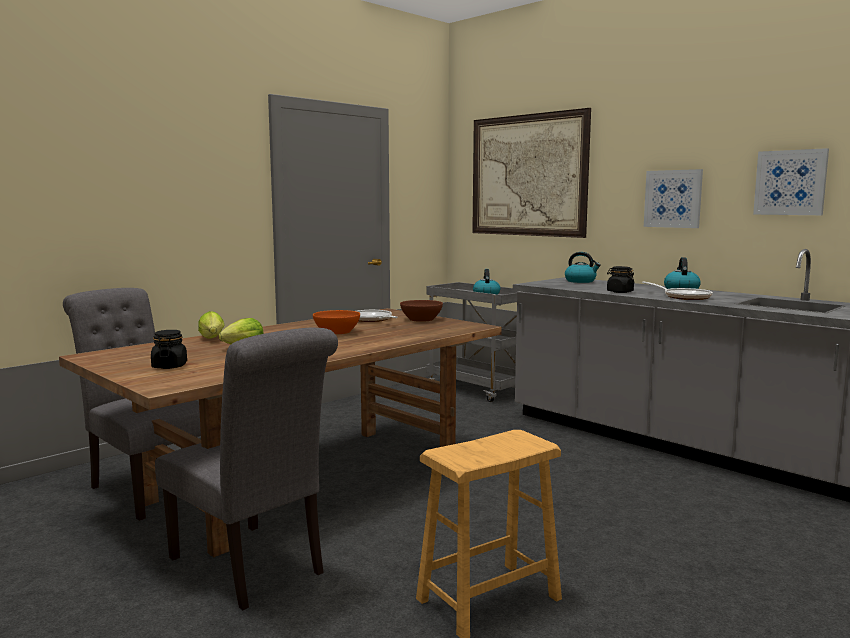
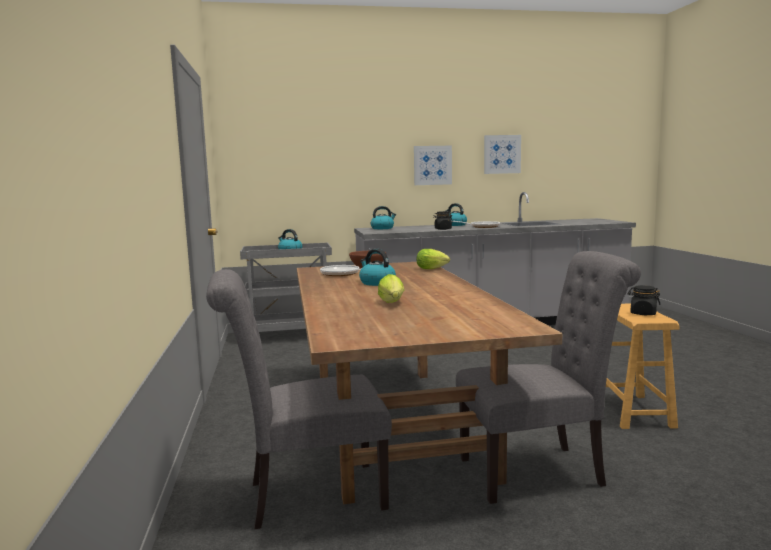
camera: 55 degrees left, 0 degrees up
black jar [151,330,187,369] -> black jar moved to [628,285,661,315]
lettuce [198,311,224,339] -> lettuce moved to [417,249,450,269]
orange bowl [313,310,360,335] -> kettle [359,249,396,286]
picture [472,108,591,238] -> none

